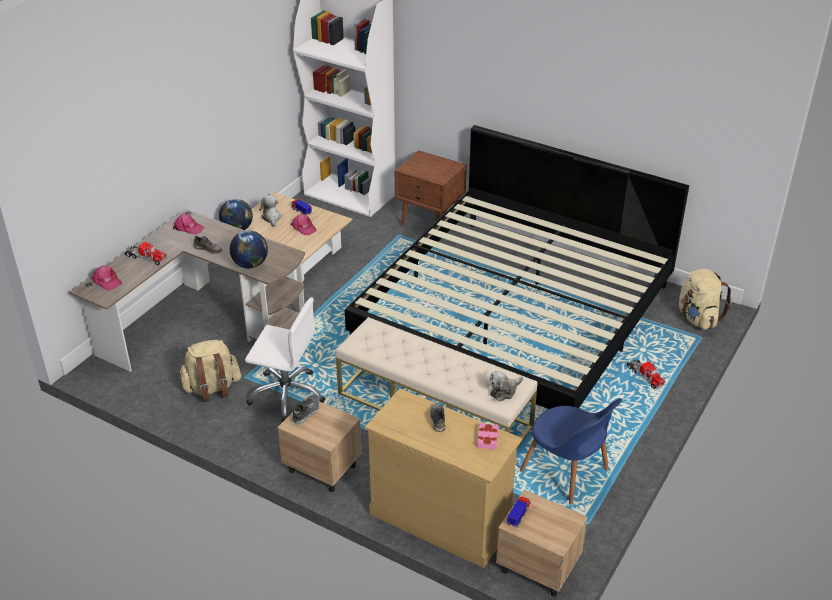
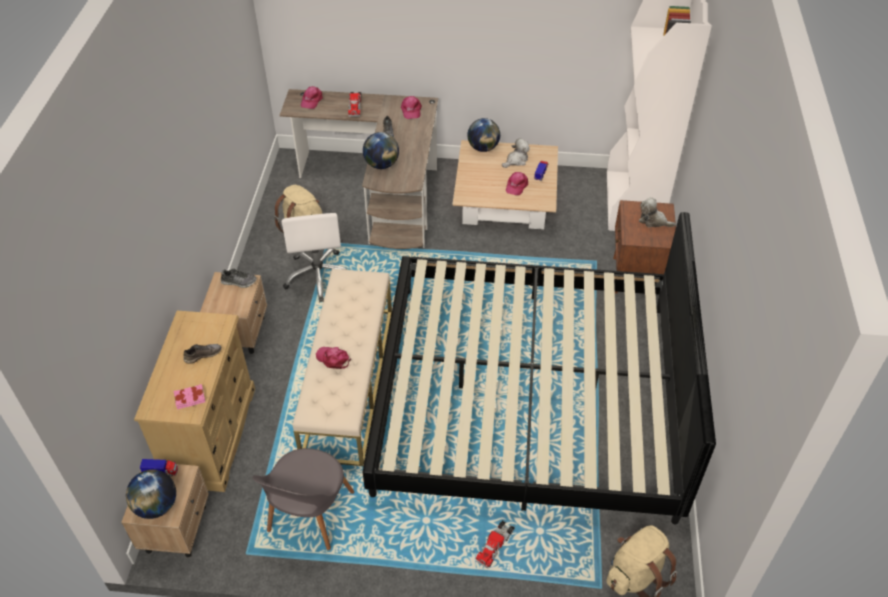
camera: 65 degrees right, 10 degrees up
plush toy [490,371,523,401] -> plush toy moved to [639,197,676,227]
blue chair [520,398,622,504] -> grey chair [252,448,354,550]
none -> globe [126,470,176,519]
none -> pink cap [316,347,351,369]

